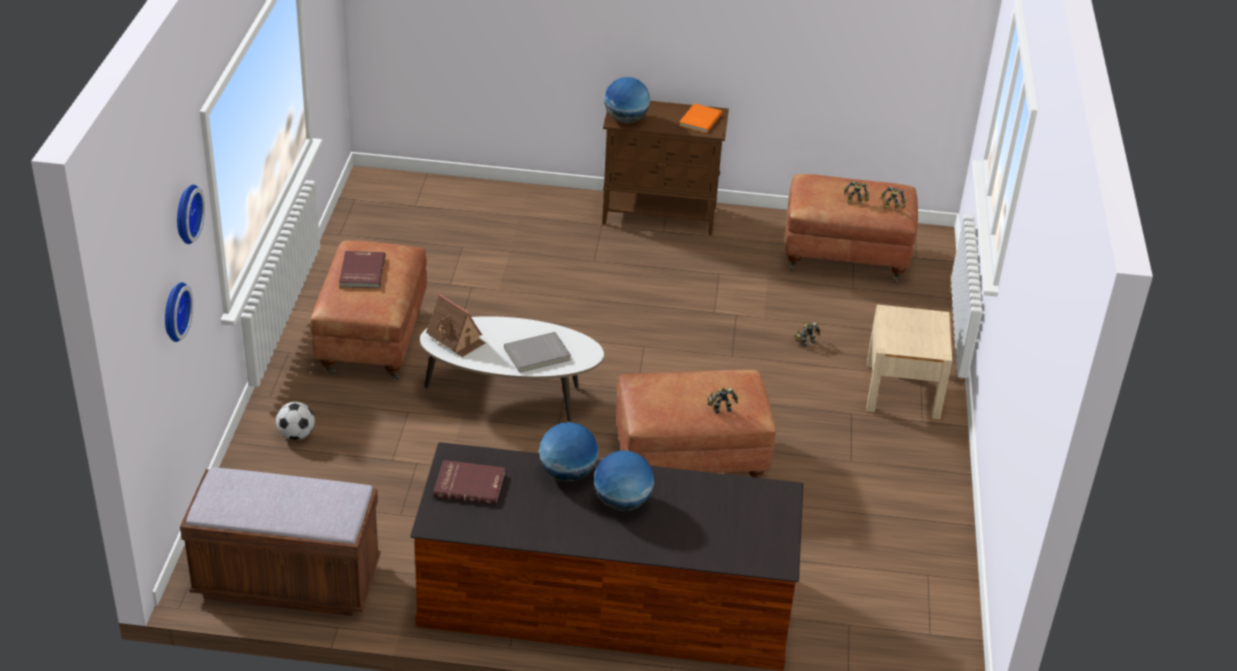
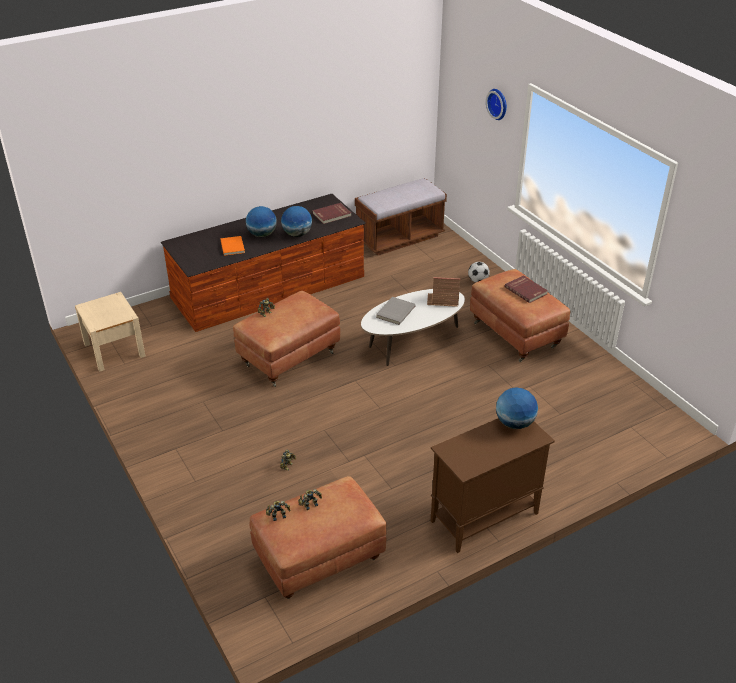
camera: 145 degrees right, 0 degrees up
wall clock [165,282,193,342] -> none
orange book [679,103,722,133] -> orange book moved to [220,236,245,256]
beige nightstand [867,304,952,419] -> beige nightstand moved to [75,292,145,372]

